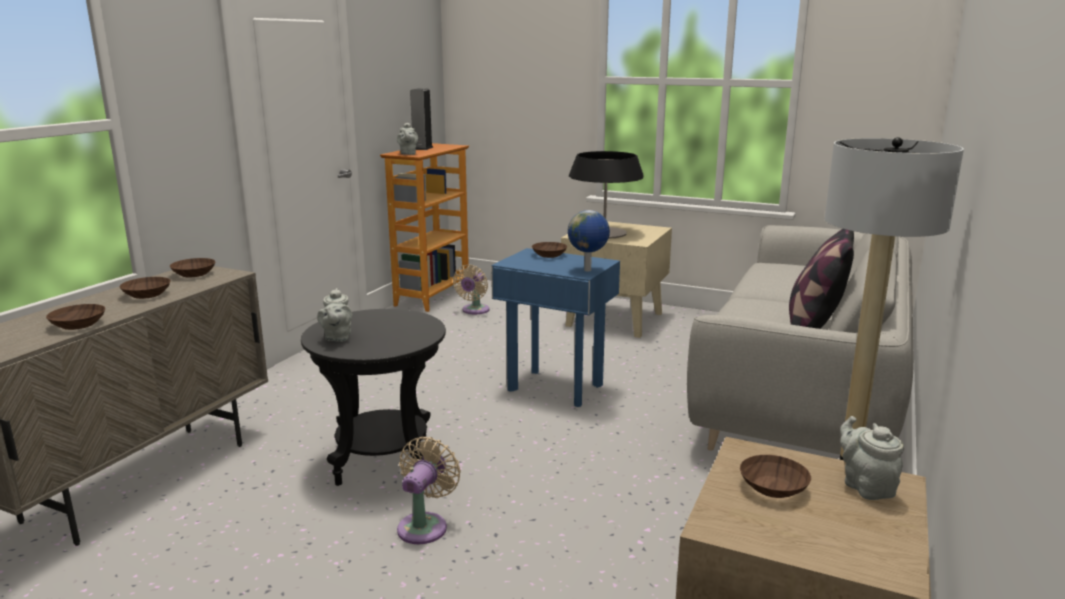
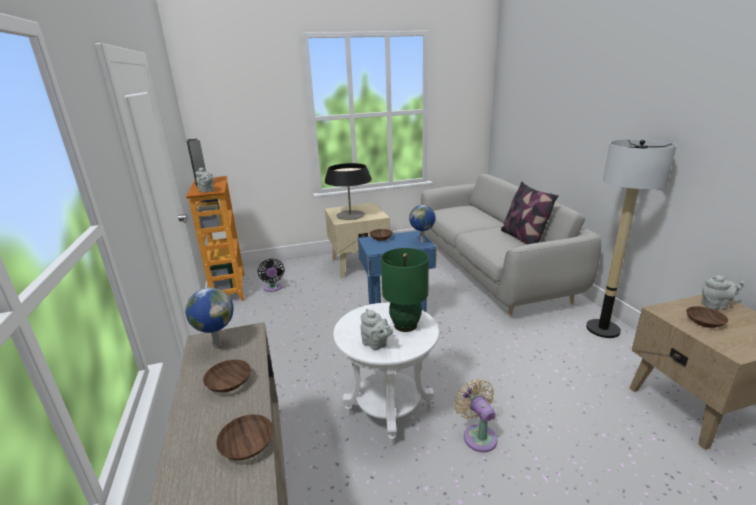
camera: 40 degrees left, 5 degrees up
brown bowl [170,258,215,277] -> globe [185,288,234,348]
black side table [301,309,446,486] -> white side table [333,303,439,446]
beige fan [453,265,489,314] -> black fan [257,258,285,292]
grey teapot [840,416,904,500] -> grey teapot turned 150 degrees clockwise [701,275,744,309]
none -> green table lamp [381,248,429,332]

